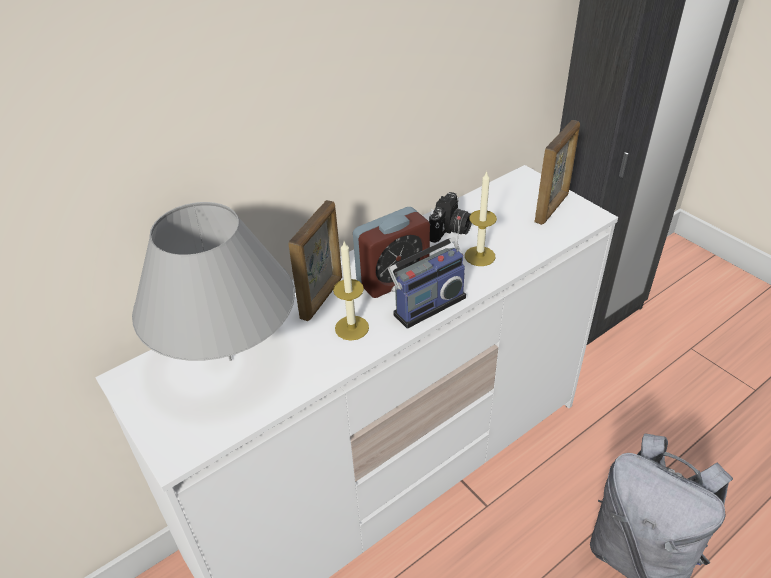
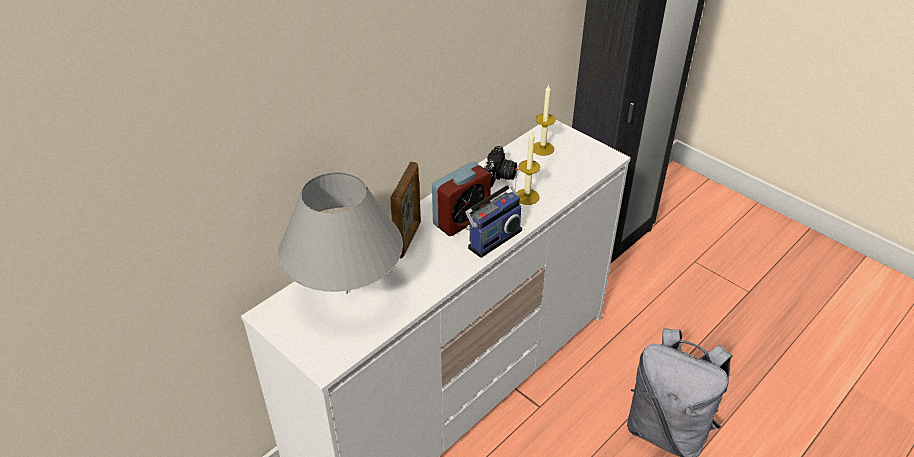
camera: 10 degrees left, 0 degrees up
candle [333,241,369,341] -> candle moved to [533,84,556,156]
picture frame [535,120,580,225] -> none

